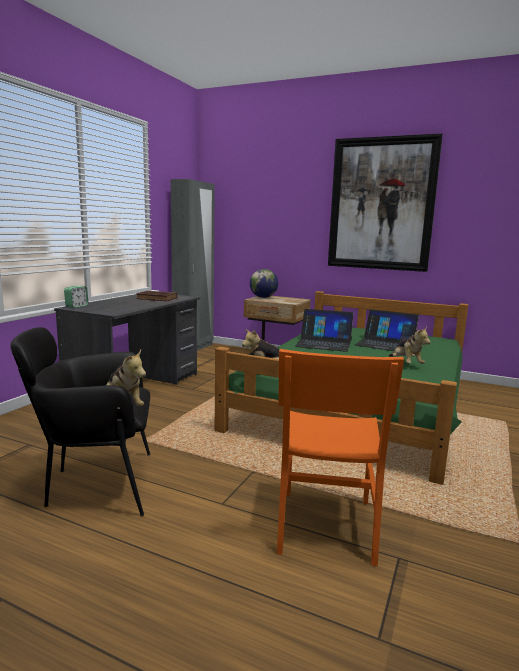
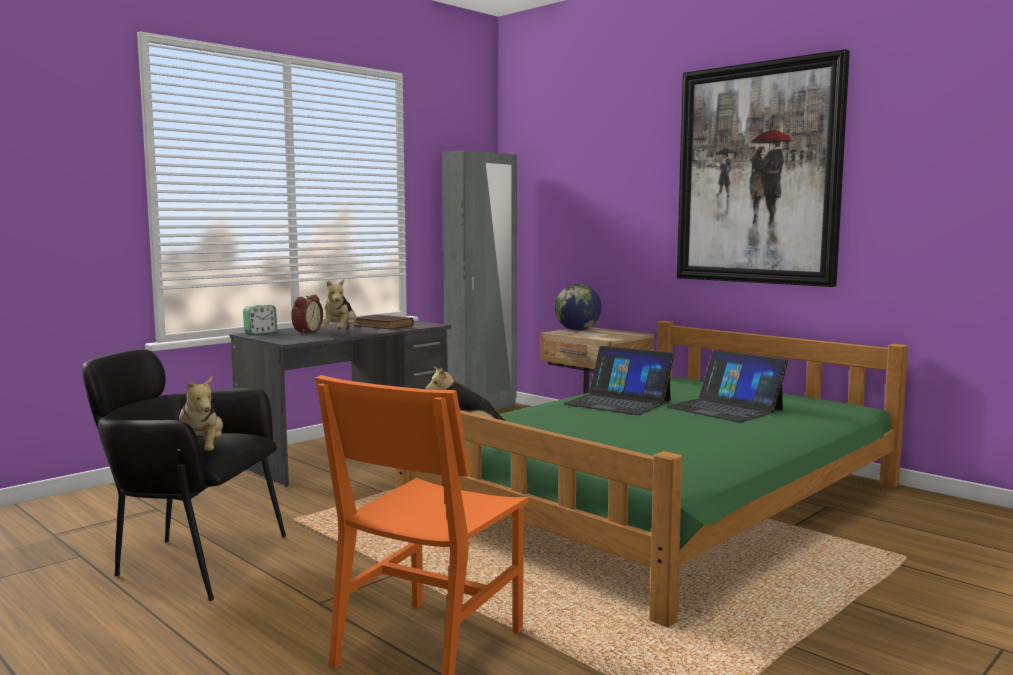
camera: 20 degrees right, 5 degrees down
plush toy [389,327,431,364] -> plush toy moved to [320,279,356,329]
none -> alarm clock [291,294,323,334]

